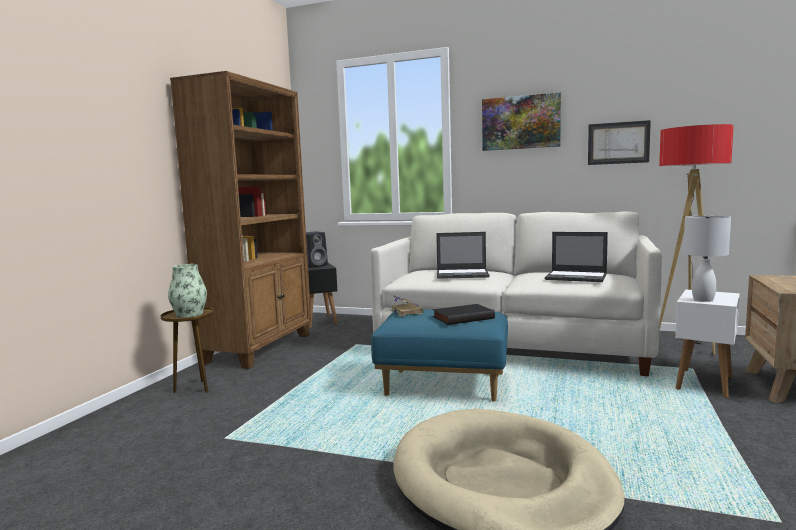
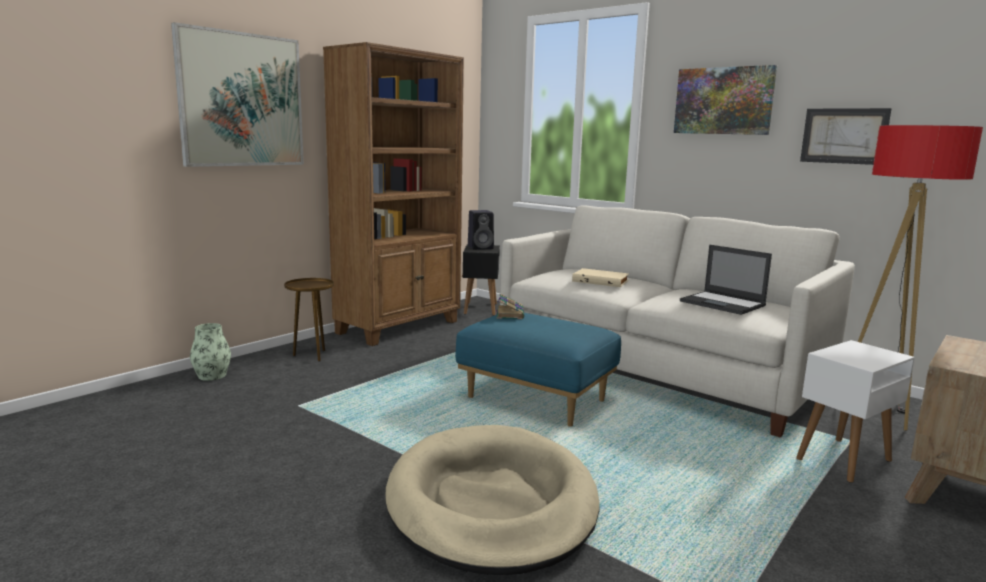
camera: 20 degrees right, 5 degrees up
vase [168,264,207,318] -> vase moved to [190,323,231,381]
black book [432,304,495,325] -> none
laptop [436,232,489,279] -> beige book [572,268,629,287]
white table lamp [683,215,731,302] -> none
none -> picture [171,22,304,167]

